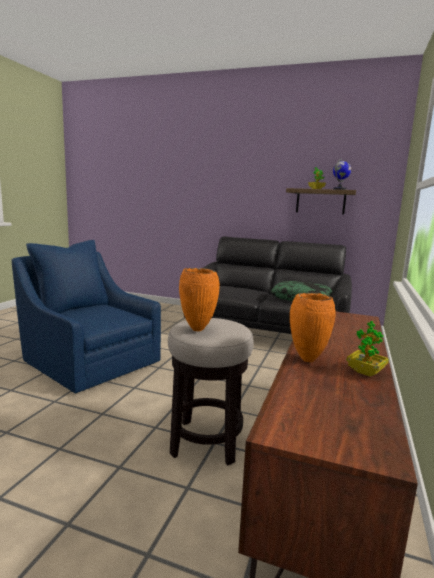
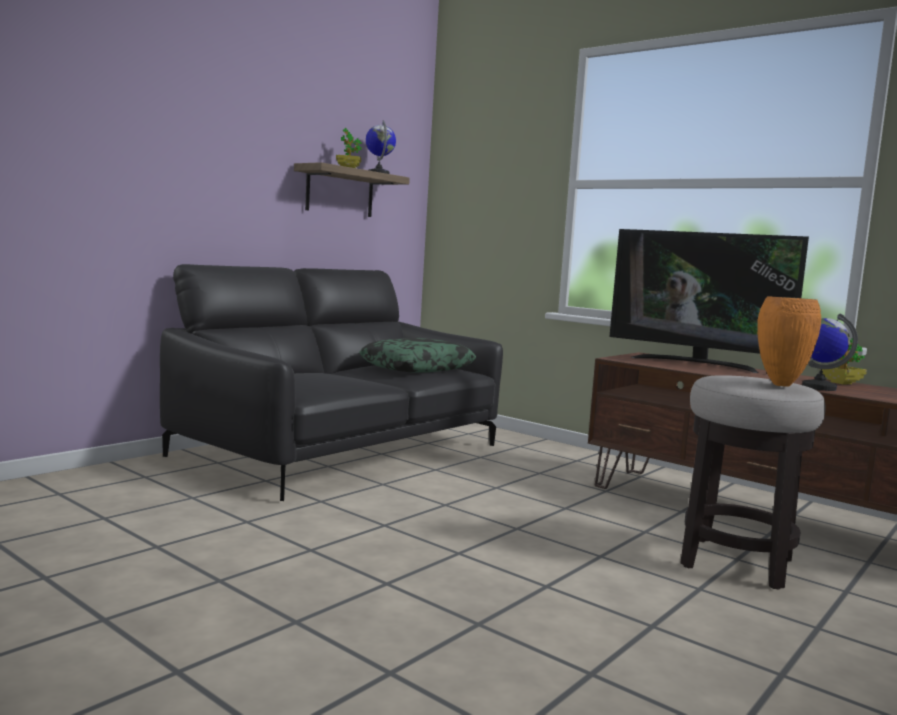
camera: 70 degrees left, 5 degrees down
blue armchair [11,240,161,393] -> none
orange vase [290,293,336,362] -> globe [802,313,858,391]
none -> television [609,229,809,373]

